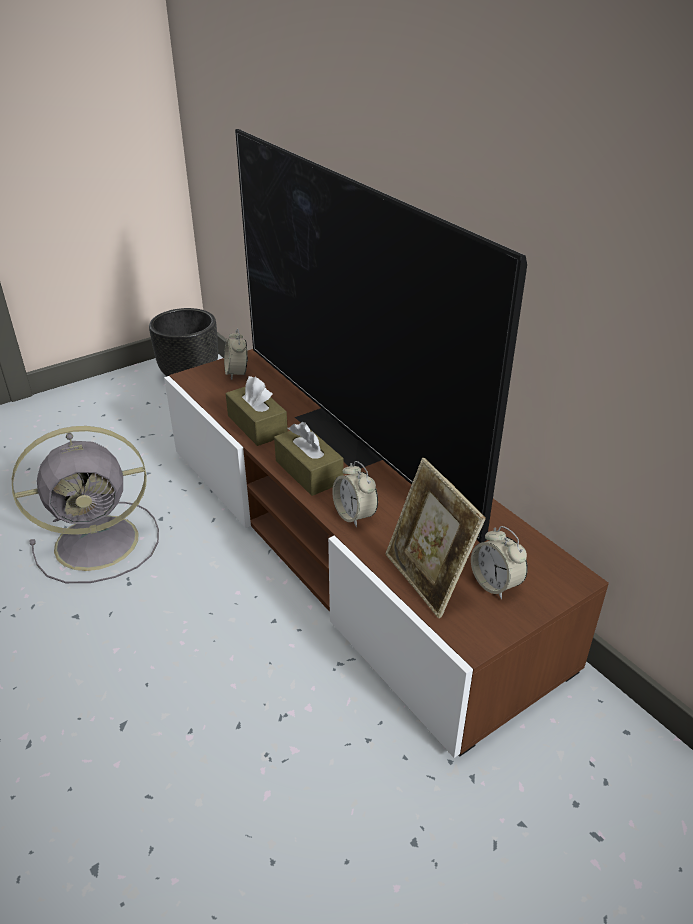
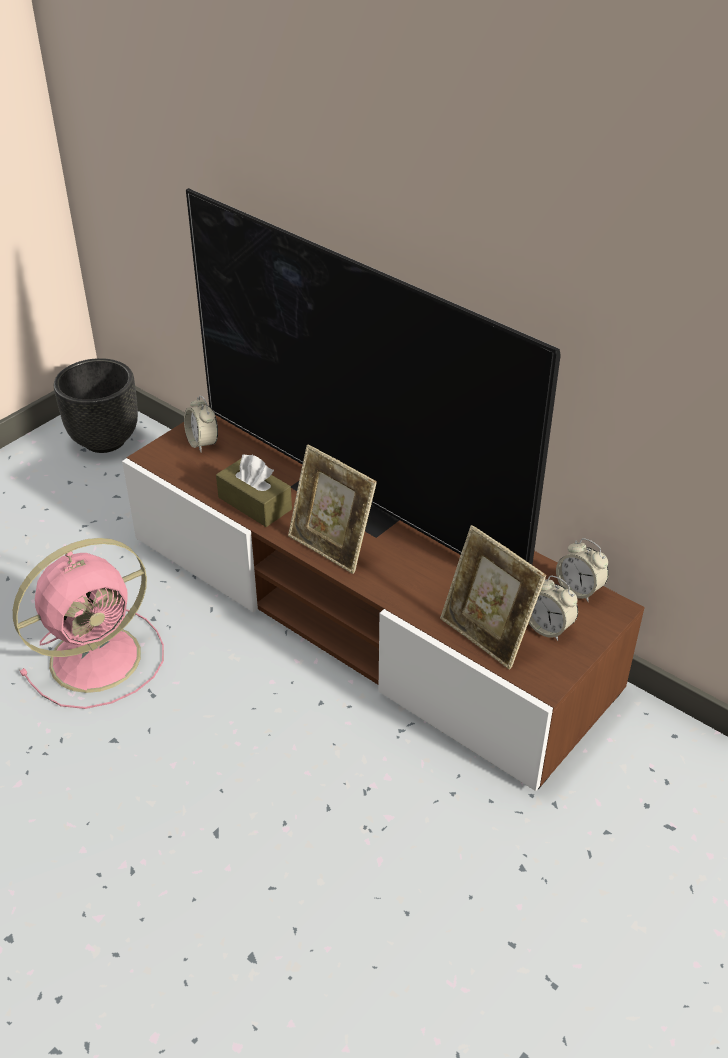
camera: 15 degrees left, 5 degrees up
grey fan [12,426,159,583] -> pink fan [13,538,164,709]
brown tissue box [274,422,344,496] -> picture frame [288,445,377,574]
alarm clock [332,461,378,527] -> alarm clock moved to [556,538,609,602]

